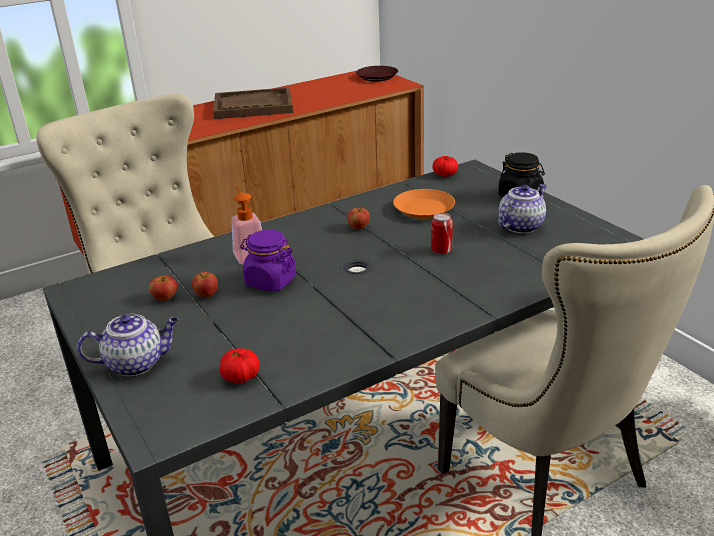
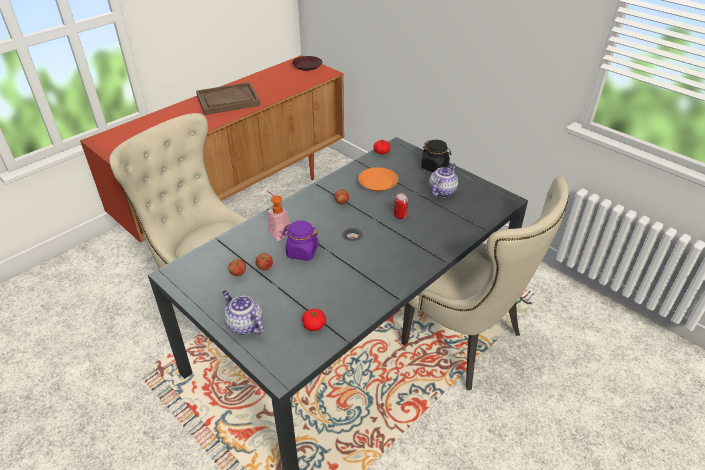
camera: 15 degrees left, 10 degrees up
teapot [77,314,179,376] -> teapot turned 105 degrees counterclockwise [222,290,264,335]

